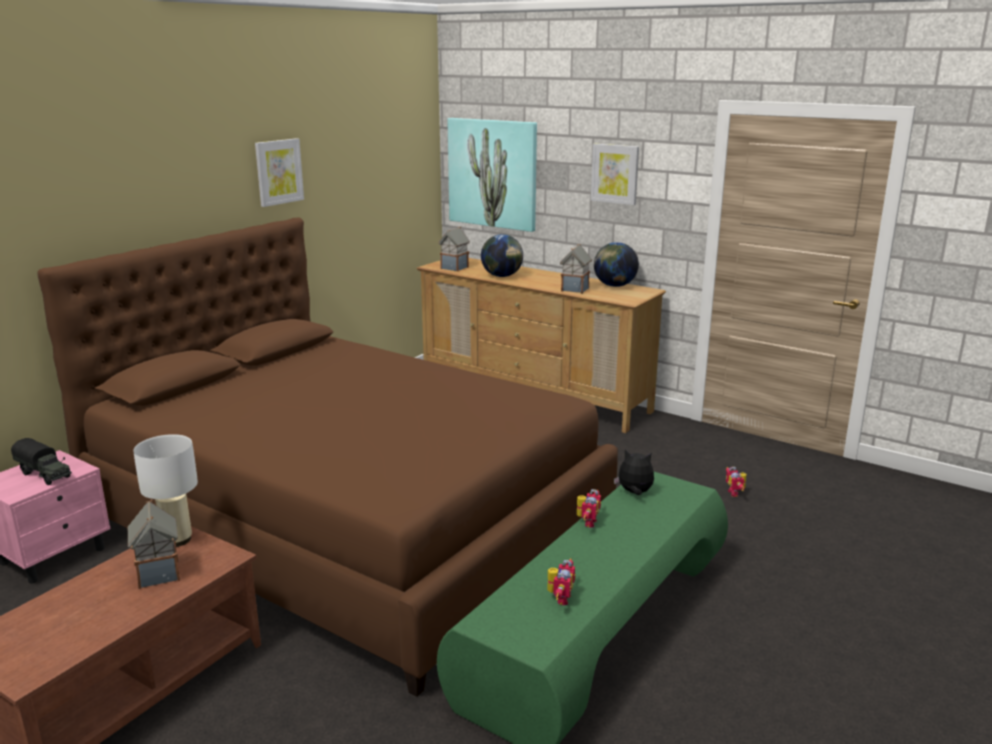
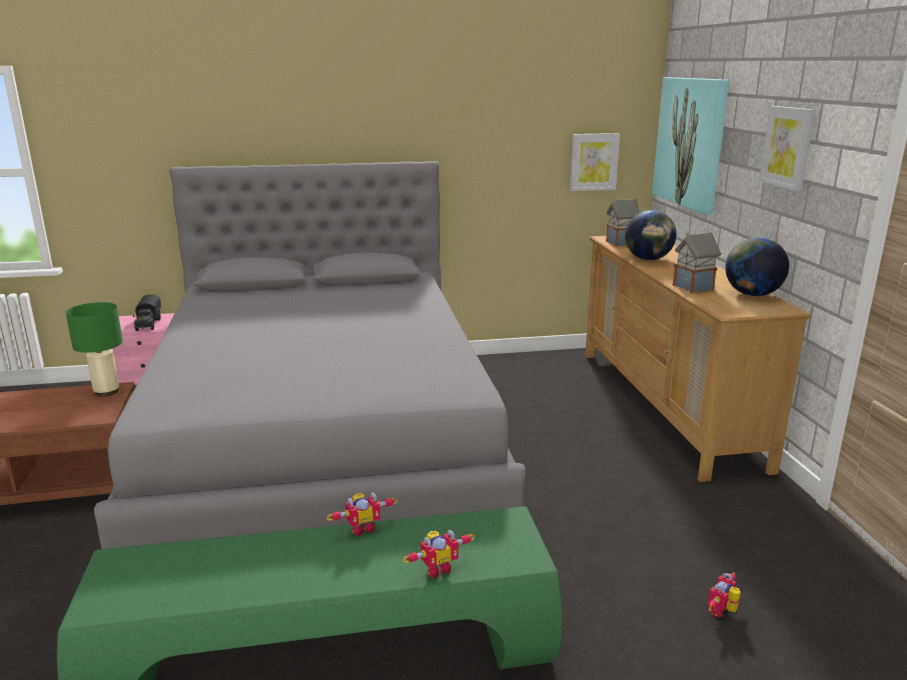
camera: 45 degrees right, 0 degrees up
brown bed [37,217,618,697] -> grey bed [94,161,526,549]
toy house [128,500,180,589] -> none
white table lamp [133,434,198,547] -> green table lamp [66,302,123,397]
picture [255,138,304,207] -> picture moved to [570,133,620,191]
toy robot [548,558,575,605] -> toy robot moved to [402,529,475,578]
plush toy [614,449,654,495] -> none

